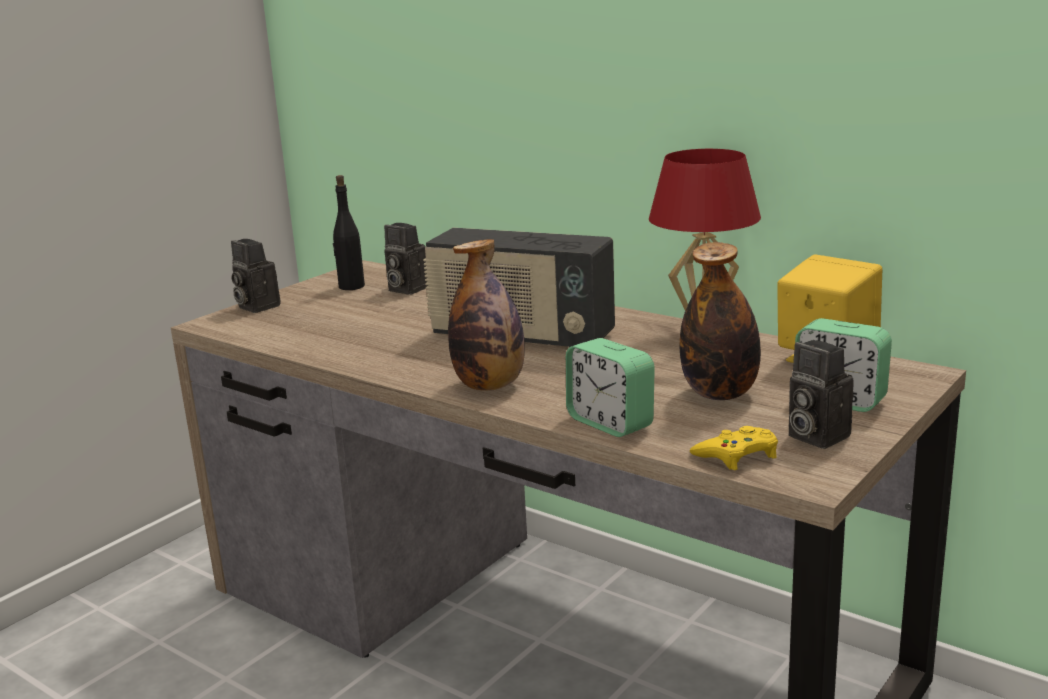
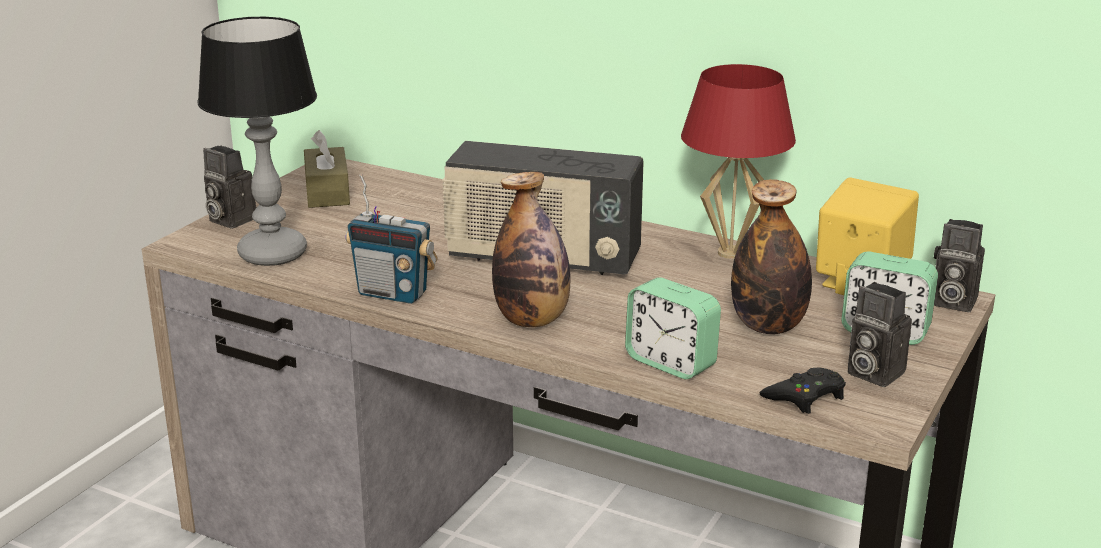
camera: 10 degrees left, 5 degrees up
black bottle [333,175,365,290] -> brown tissue box [304,130,350,208]
camera [384,223,428,295] -> camera moved to [934,219,985,312]
yellow game controller [690,426,778,470] -> black game controller [760,368,846,414]
none -> table lamp [198,17,317,266]
none -> radio [345,174,438,304]

